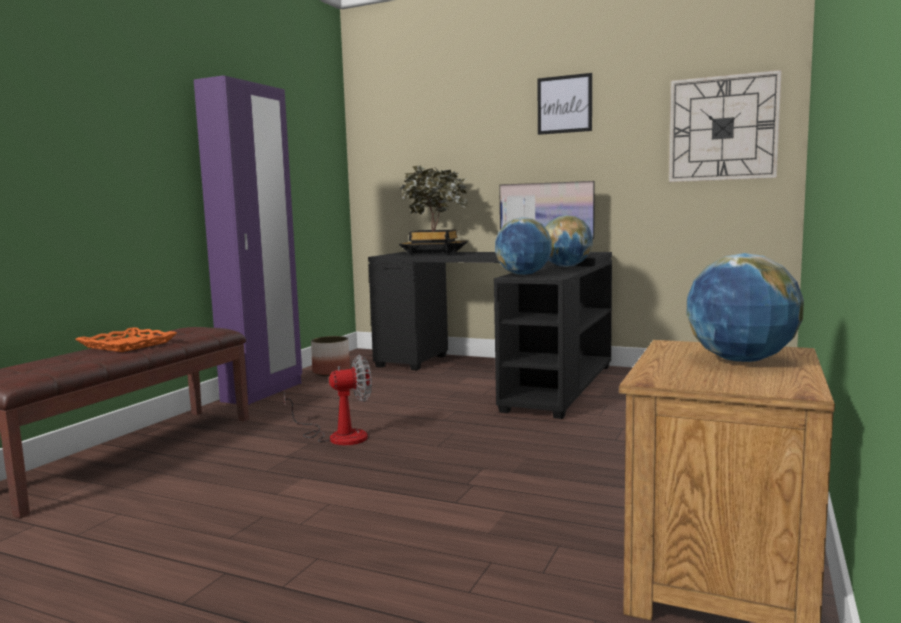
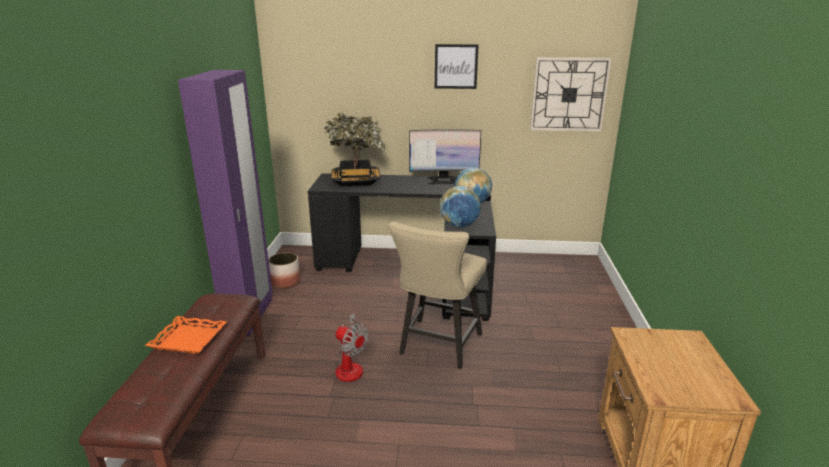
camera: 20 degrees left, 15 degrees up
fan [284,355,372,445] -> fan turned 75 degrees clockwise [335,313,369,382]
globe [687,253,804,362] -> none
none -> beige chair [388,221,487,369]

